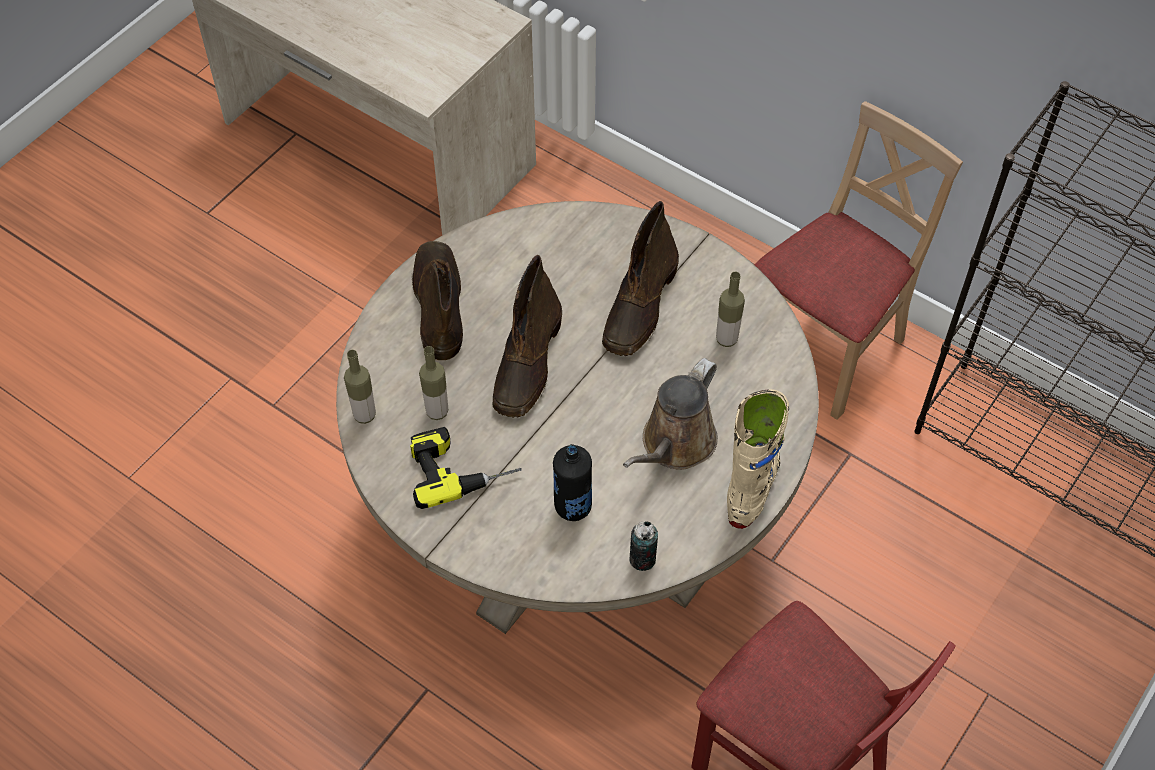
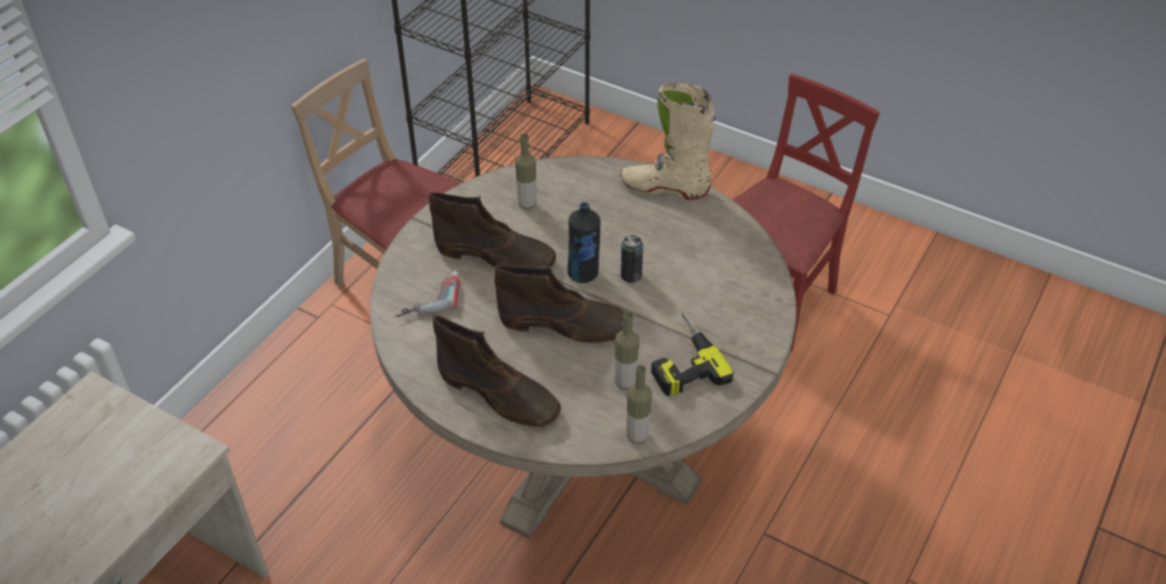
camera: 95 degrees left, 10 degrees down
brown boot [412,241,463,361] -> brown boot turned 135 degrees counterclockwise [432,316,561,427]
black bottle [553,444,592,521] -> black bottle moved to [567,202,601,283]
brown watering can [623,358,718,470] -> none
can [630,521,658,571] -> can moved to [620,235,643,283]
none -> power drill [396,270,460,317]

